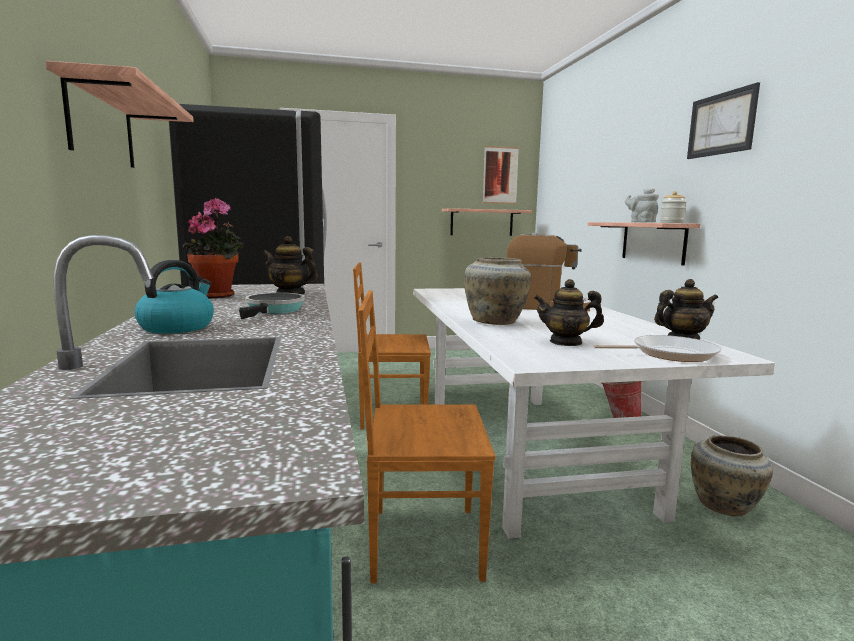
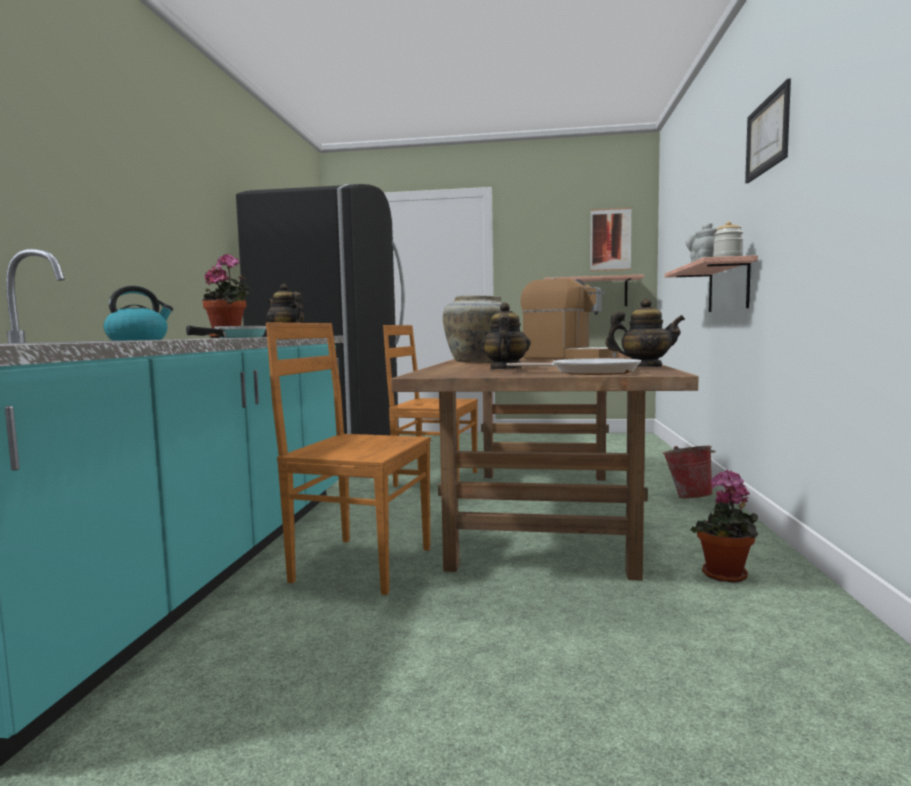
camera: 20 degrees right, 5 degrees down
shelf [45,61,194,168] -> none
white dining table [414,288,775,539] -> brown dining table [391,352,699,581]
teapot [534,279,604,346] -> teapot turned 75 degrees clockwise [481,302,531,369]
beige vase [691,435,773,516] -> potted plant [691,470,759,583]

